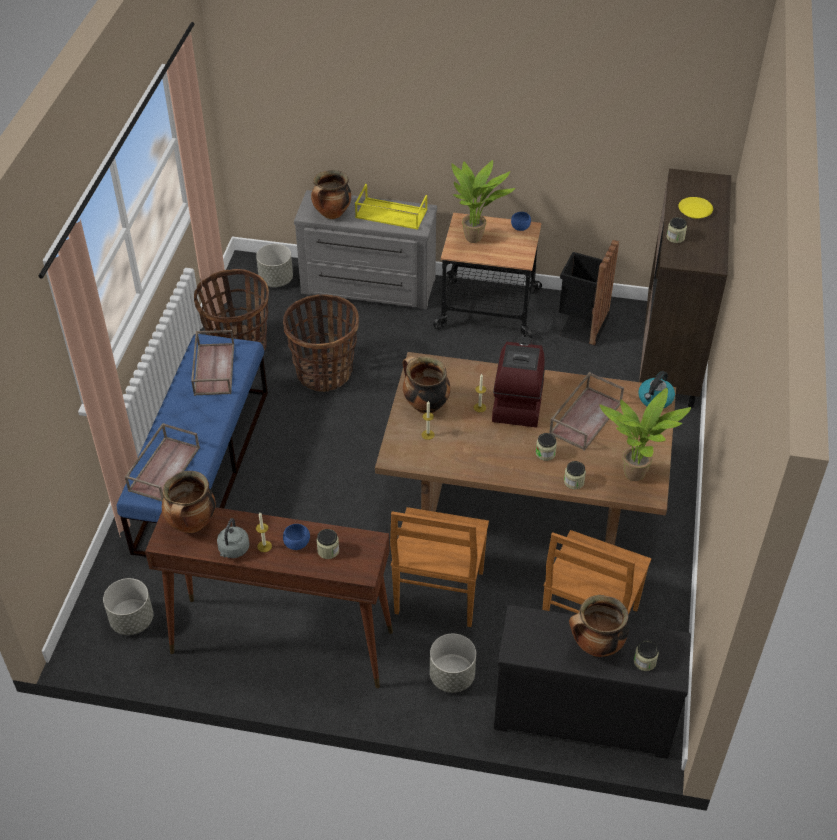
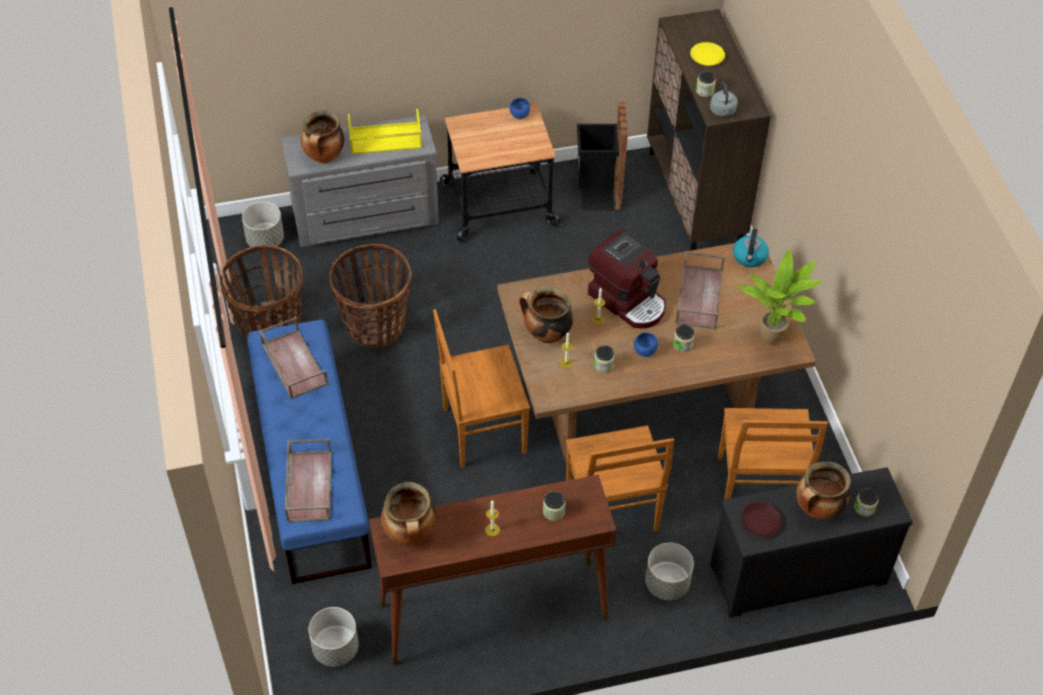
camera: 25 degrees left, 5 degrees up
grey kettle [217,518,250,558] -> grey kettle moved to [710,82,738,117]
blue bowl [283,524,310,550] -> blue bowl moved to [634,333,658,357]
potted plant [451,160,515,243] -> none
coffee machine [492,337,545,427] -> coffee machine turned 150 degrees clockwise [588,230,666,328]
jar [564,461,586,489] -> jar moved to [594,345,615,373]
none -> brown chair [433,309,530,468]
none -> brown plate [741,502,782,537]

